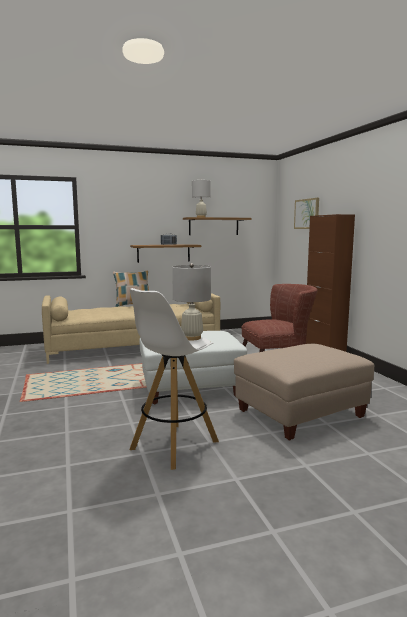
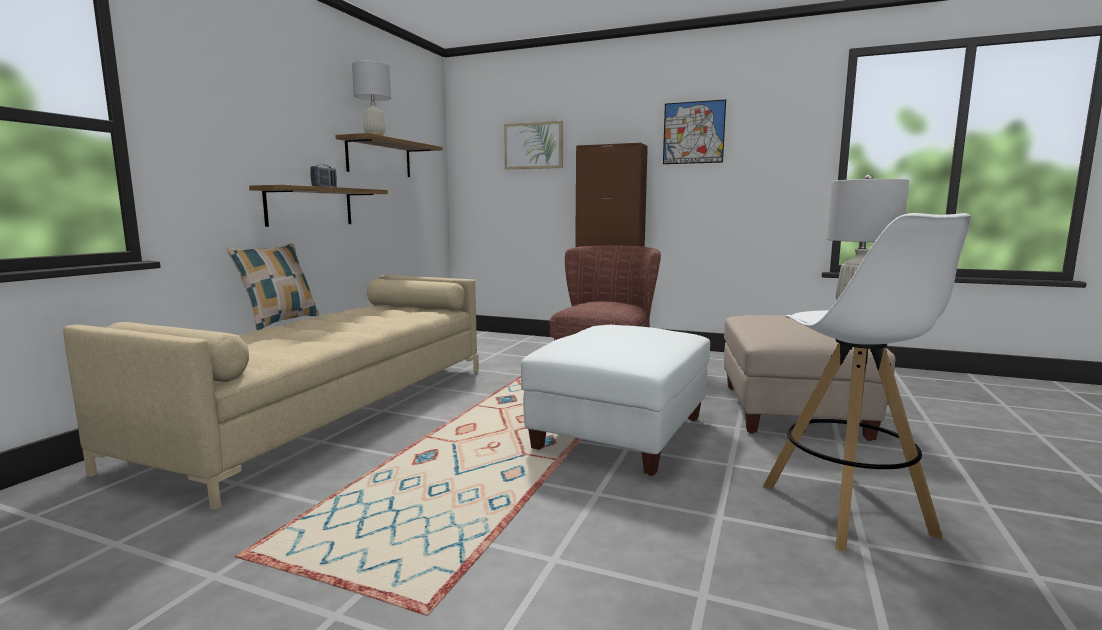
camera: 50 degrees left, 0 degrees up
none -> picture [663,99,726,164]

